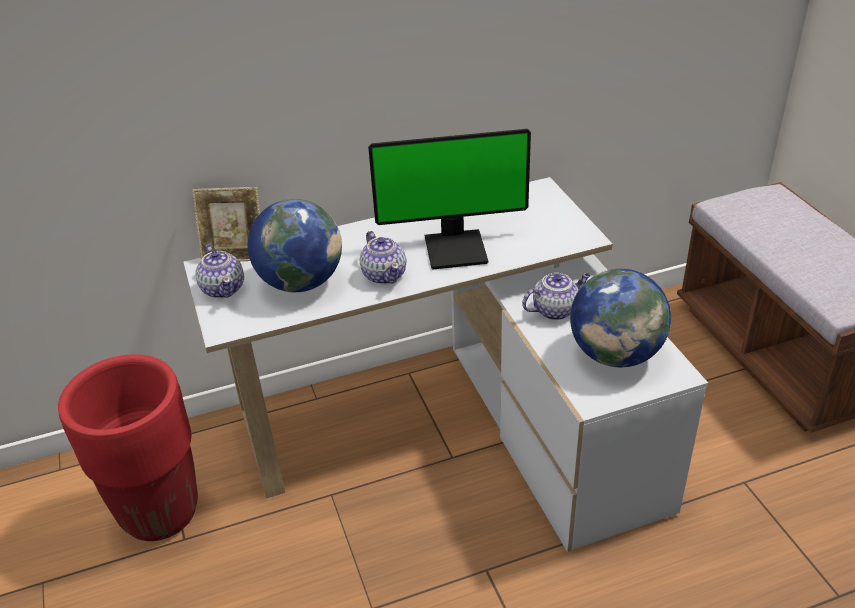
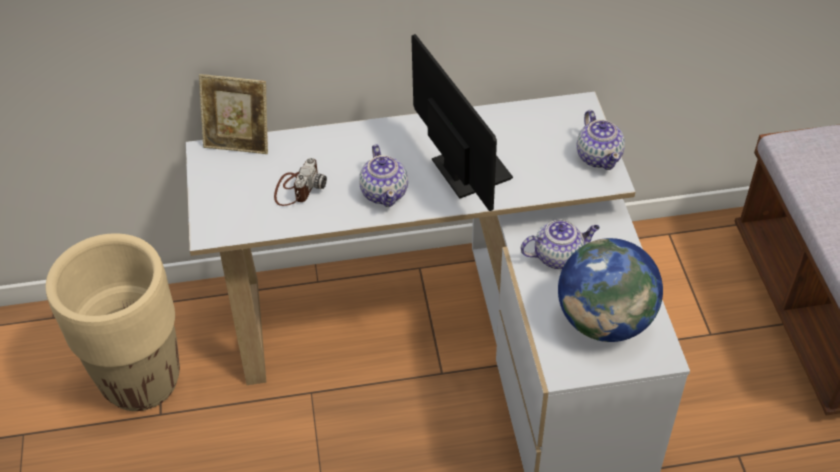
camera: 10 degrees right, 10 degrees up
red planter [58,354,198,541] -> beige planter [46,233,180,411]
teapot [196,245,244,298] -> teapot moved to [577,110,625,170]
globe [248,199,342,292] -> camera [274,158,327,206]
monitor [368,129,531,270] -> monitor turned 120 degrees counterclockwise [411,34,513,211]

